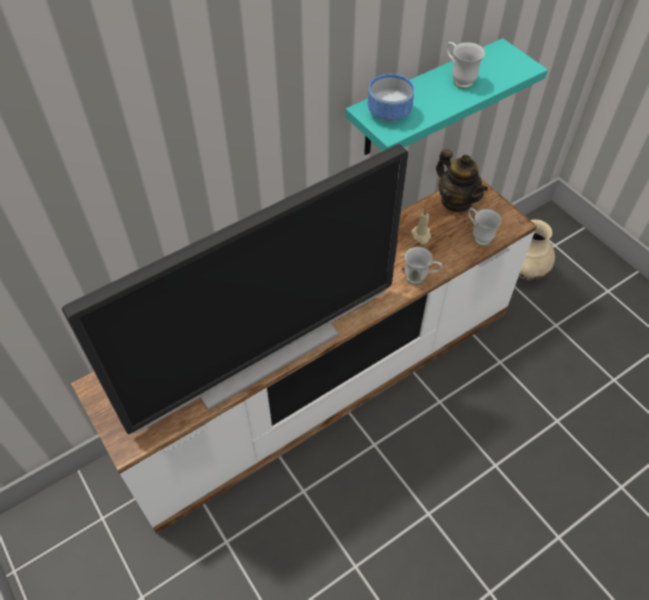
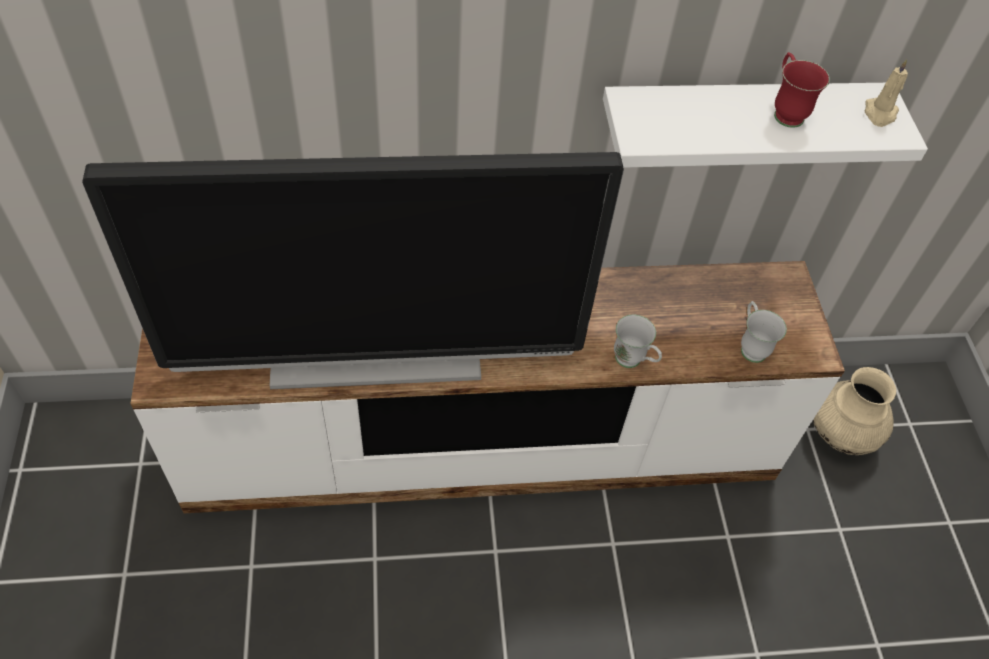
camera: 25 degrees right, 0 degrees up
turquoise shelf [345,38,548,155] -> white shelf [603,83,928,168]
bowl [368,74,414,122] -> none
beige candle [411,209,431,245] -> beige candle moved to [865,59,908,127]
teapot [436,149,488,212] -> none
white mug [446,42,485,89] -> red mug [774,52,830,128]

